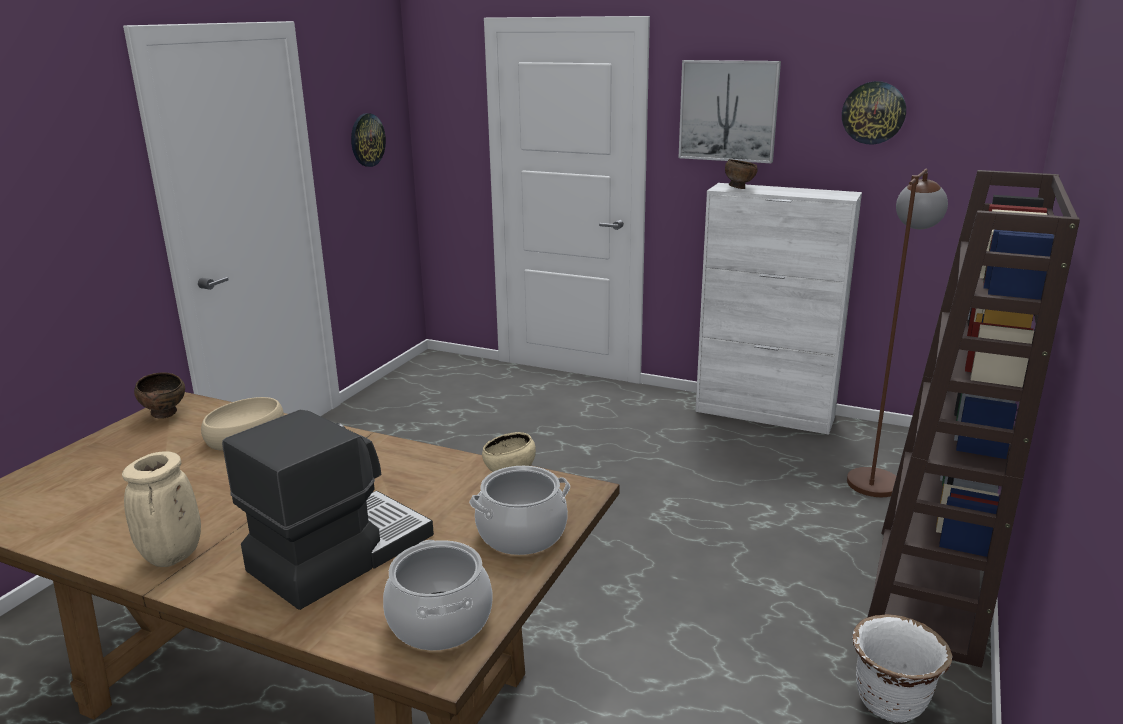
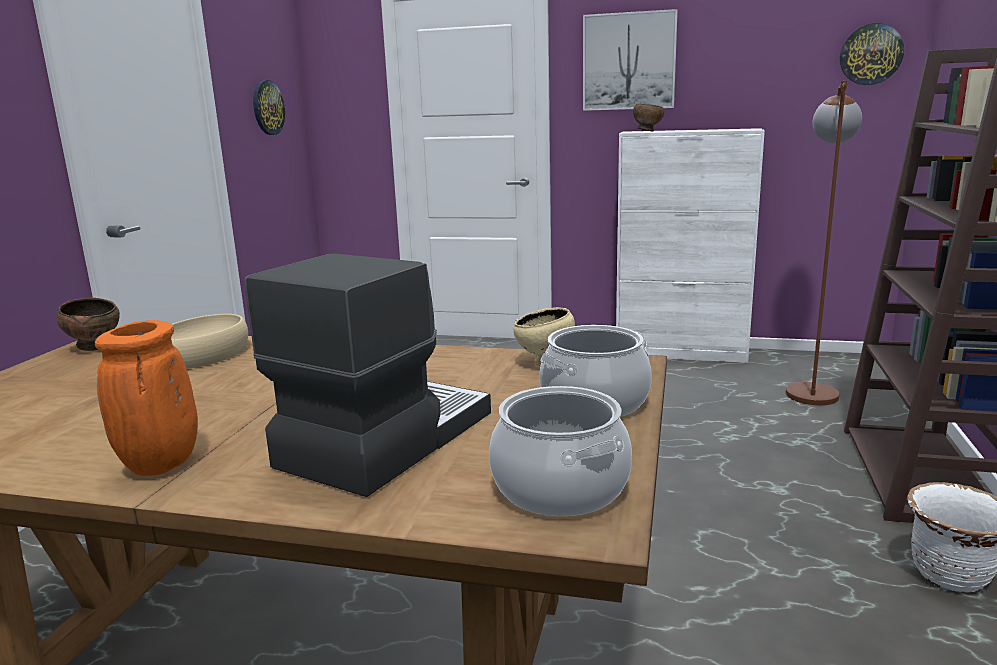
camera: 10 degrees left, 5 degrees down
beige vase [122,451,201,567] -> orange vase [95,320,198,476]
wall clock [842,81,906,145] -> wall clock moved to [840,23,904,85]

